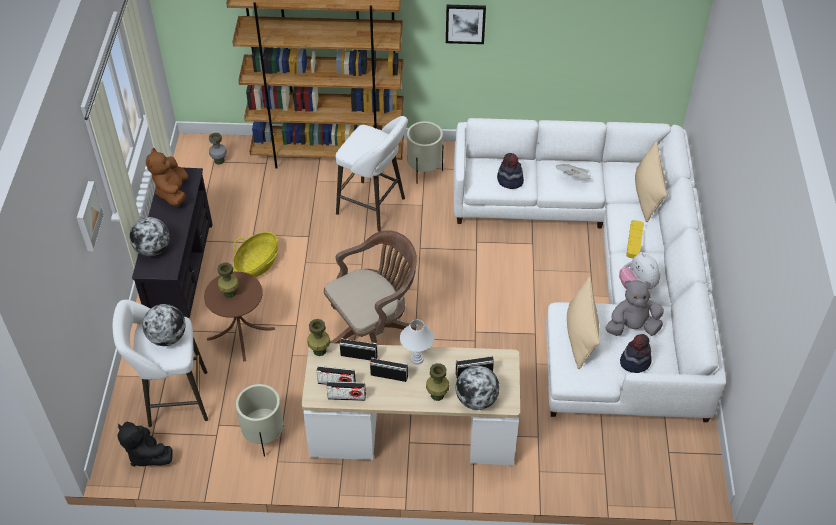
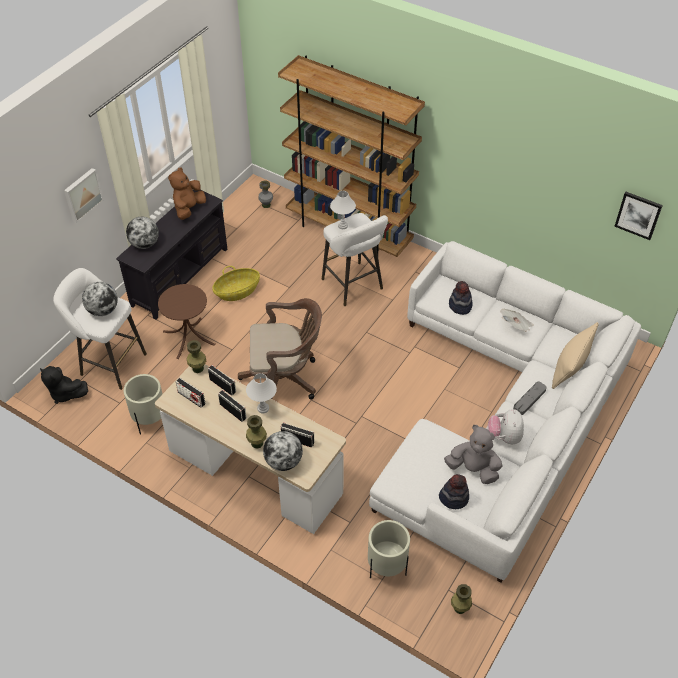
camera: 30 degrees right, 0 degrees up
black plush toy [118,422,173,467] -> black plush toy turned 45 degrees counterclockwise [40,366,88,404]
green vase [217,263,239,298] -> green vase moved to [451,584,472,614]
radio [327,381,366,401] -> none
beige planter [407,121,443,184] -> beige planter moved to [368,520,410,579]
picture [446,5,486,44] -> picture moved to [614,192,663,240]
beige pillow [567,277,600,369] -> none
yellow tray [626,220,644,258] -> grey tray [513,381,547,415]
none -> white table lamp [330,191,356,229]

